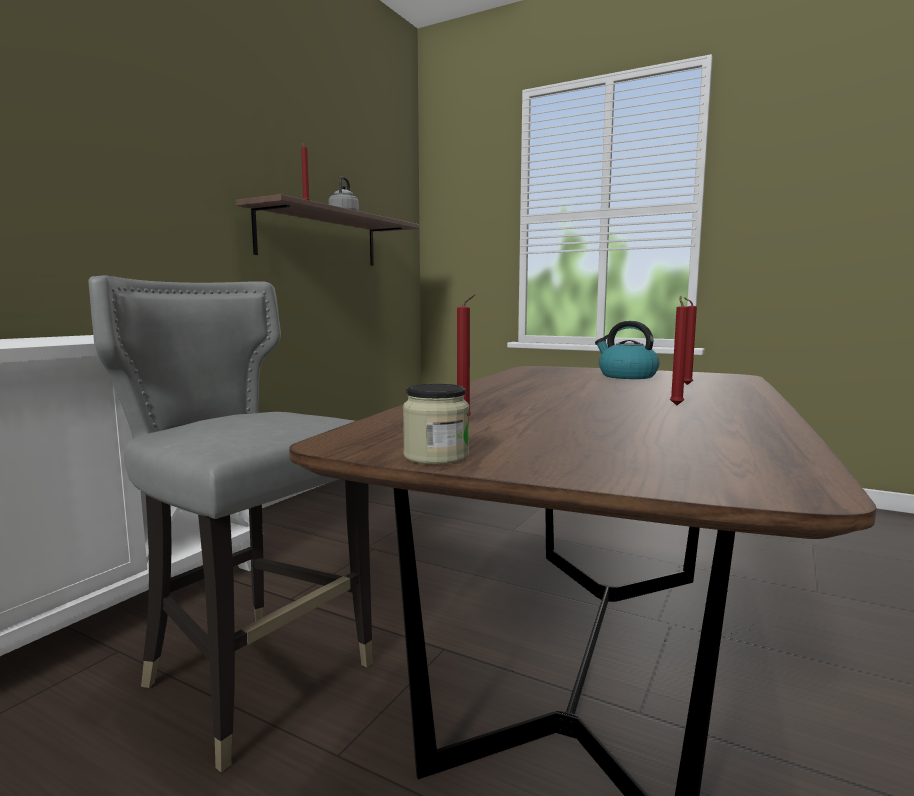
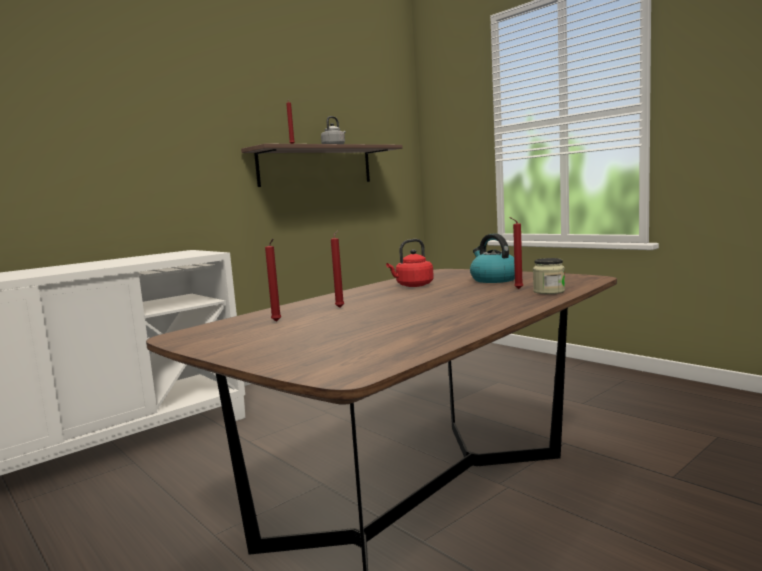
camera: 20 degrees right, 0 degrees up
grey chair [88,275,373,772] -> none
jar [403,384,469,464] -> jar moved to [533,258,565,294]
red candle [670,296,689,406] -> red candle moved to [331,230,345,308]
none -> red kettle [386,239,434,287]

